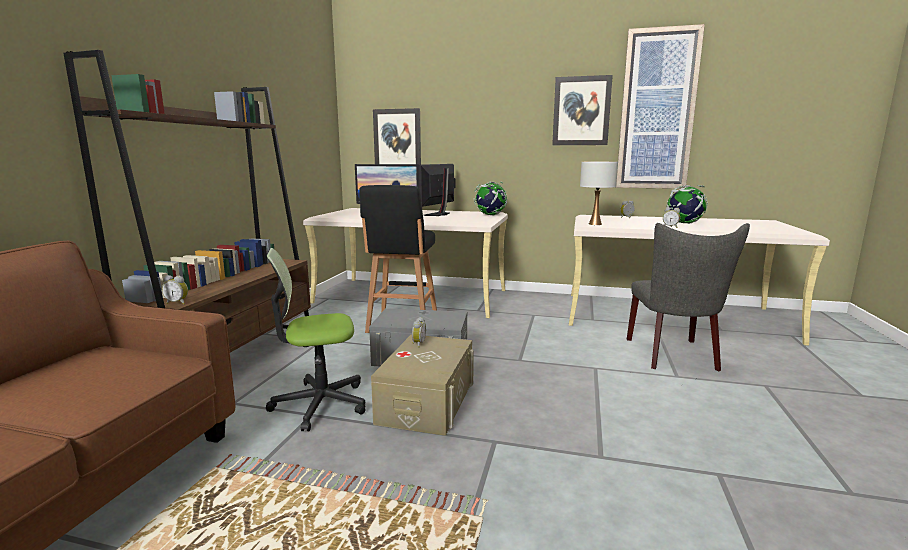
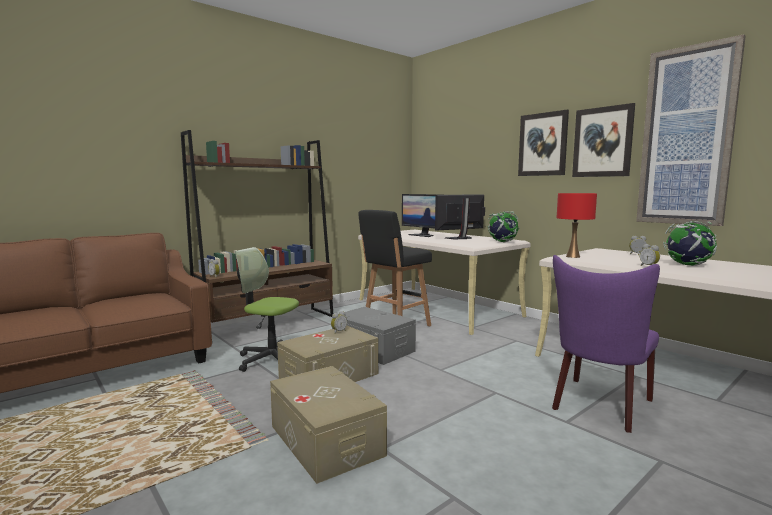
camera: 35 degrees right, 5 degrees down
picture [373,108,421,165] -> picture moved to [518,110,569,176]
white table lamp [580,162,618,225] -> red table lamp [557,193,597,258]
grey chair [627,223,750,371] -> purple chair [552,255,660,433]
none -> beige storage box [270,366,387,484]

